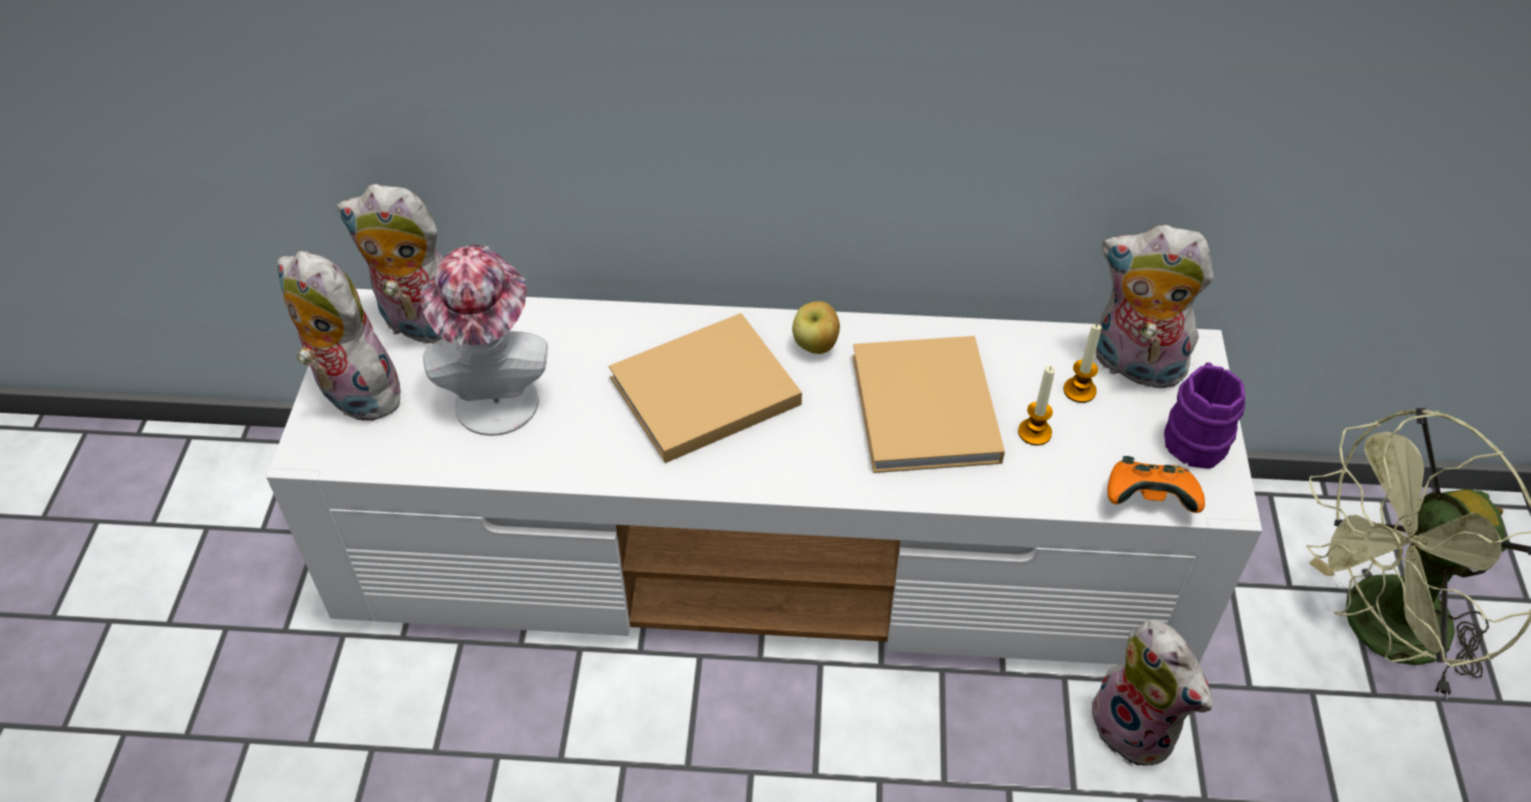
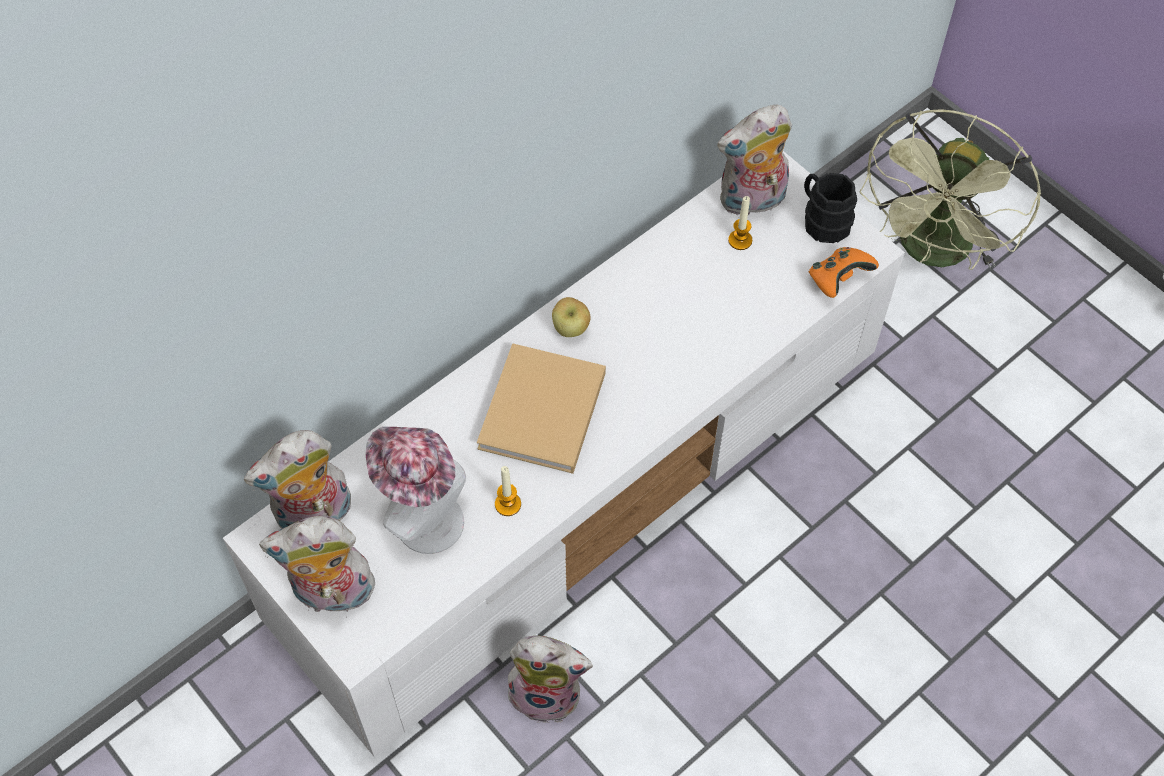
camera: 45 degrees left, 10 degrees up
beige book [852,336,1005,473] -> none
candle [1018,365,1055,445] -> candle moved to [495,466,521,516]
plush toy [1092,620,1213,766] -> plush toy moved to [504,636,593,723]
purple mug [1164,362,1245,469] -> black mug [804,173,857,243]

